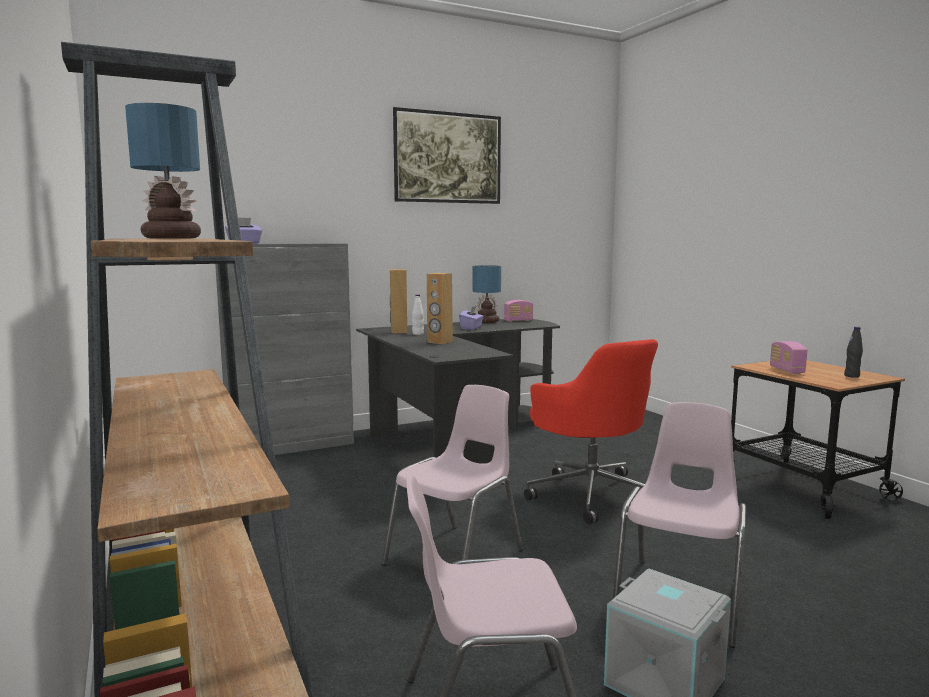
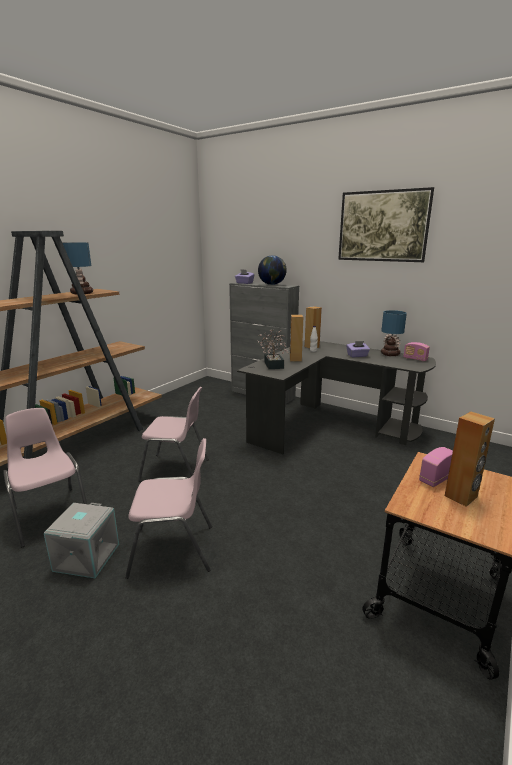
camera: 60 degrees right, 10 degrees up
red office chair [524,339,658,524] -> none
black bottle [844,327,863,378] -> none
none -> globe [258,255,287,285]
none -> potted plant [258,329,288,369]
none -> brown speaker [445,411,495,507]

